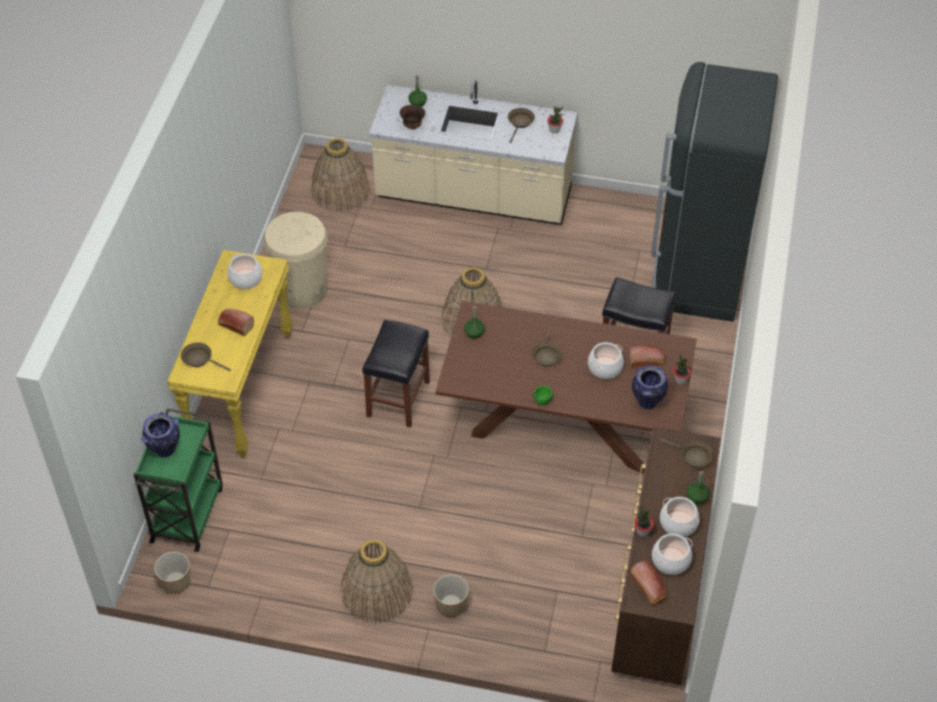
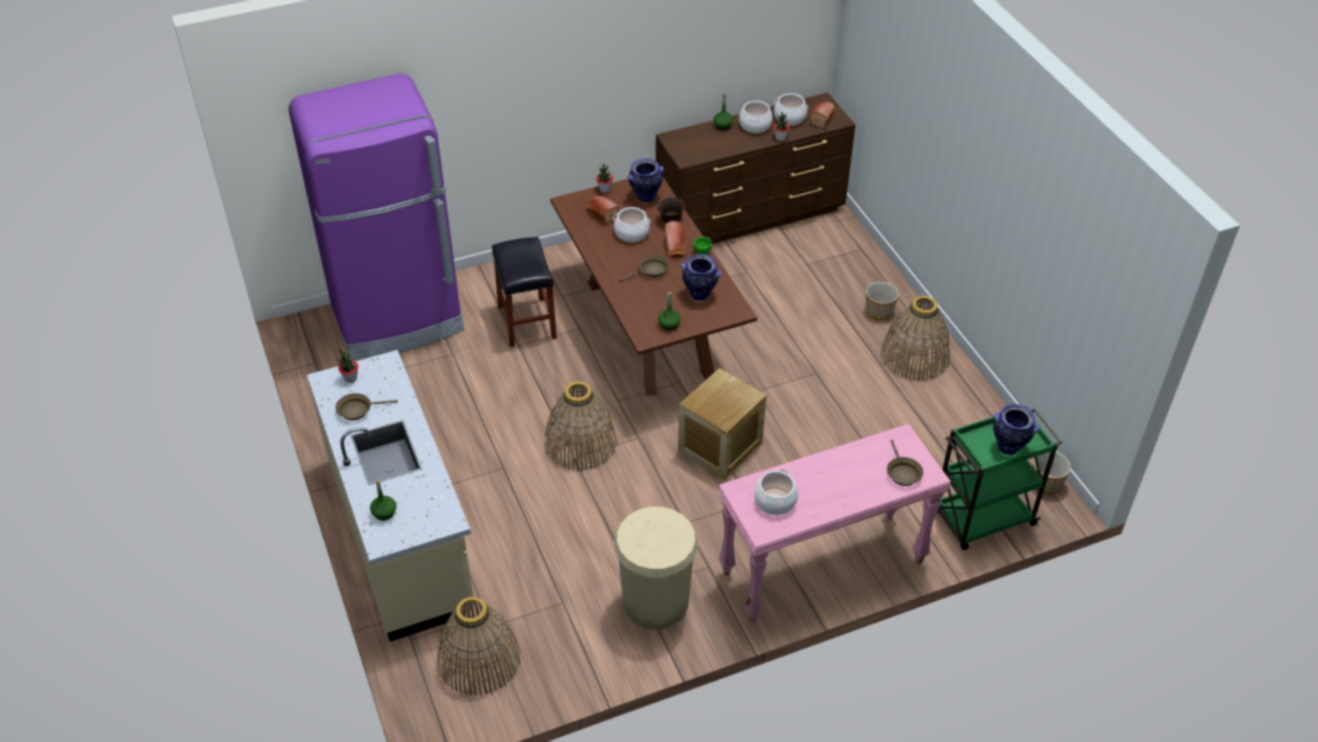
camera: 125 degrees left, 5 degrees down
yellow console table [167,250,293,458] -> pink console table [719,424,951,623]
bread [218,309,254,336] -> bread moved to [665,221,686,258]
black stool [362,320,430,428] -> crate [678,368,767,480]
brown bowl [400,105,425,129] -> brown bowl moved to [657,197,685,223]
black fridge [651,62,778,322] -> purple fridge [289,74,464,360]
brown frying pan [660,438,714,468] -> none
none -> vase [681,254,721,301]

